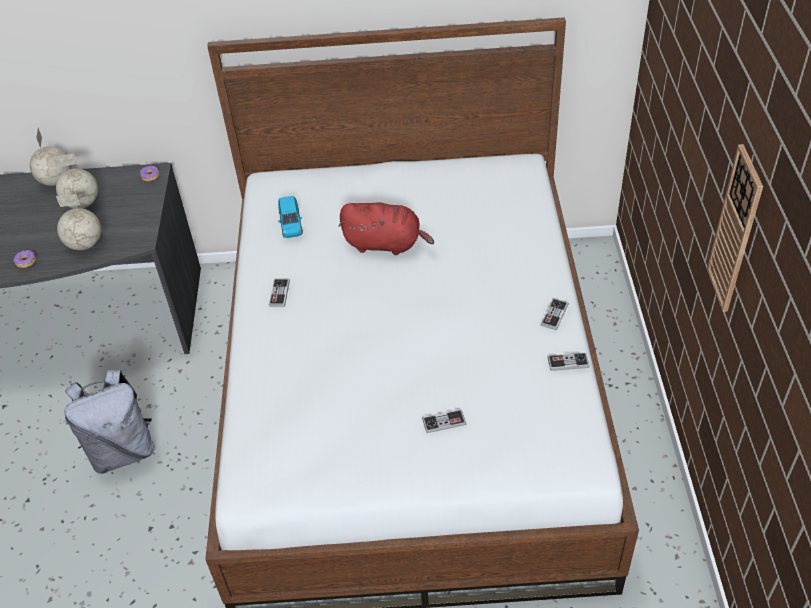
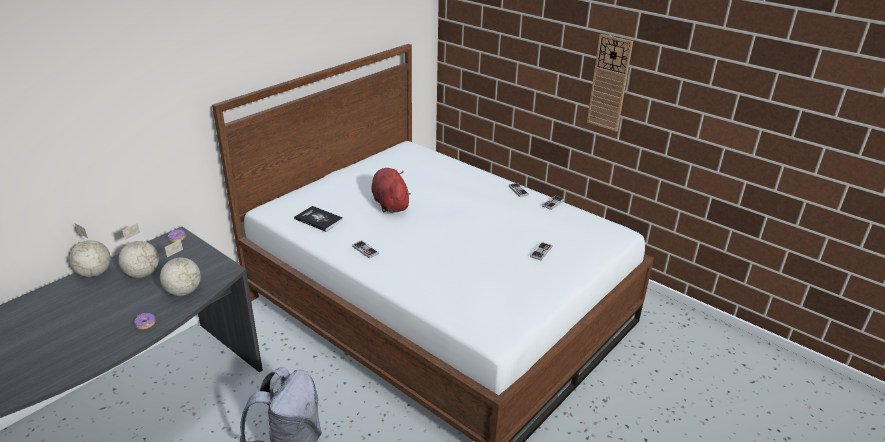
camera: 50 degrees left, 15 degrees down
blue toy car [278,196,303,238] -> book [294,206,343,232]
red plush toy [339,202,434,255] -> red plush toy turned 75 degrees counterclockwise [371,168,411,213]

